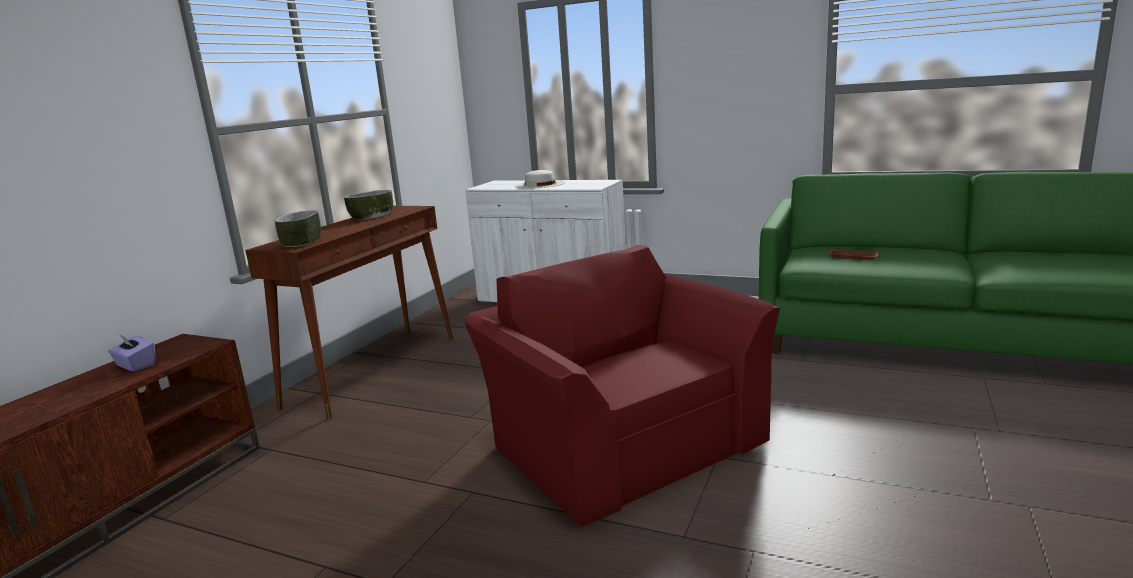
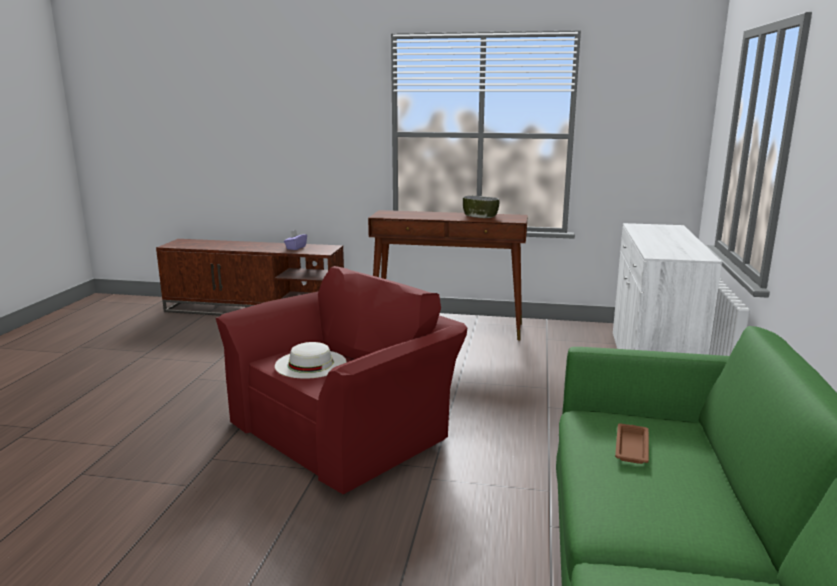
camera: 75 degrees right, 0 degrees up
bowl [275,211,321,247] -> none
white hat [515,170,566,189] -> white hat moved to [275,342,347,379]

